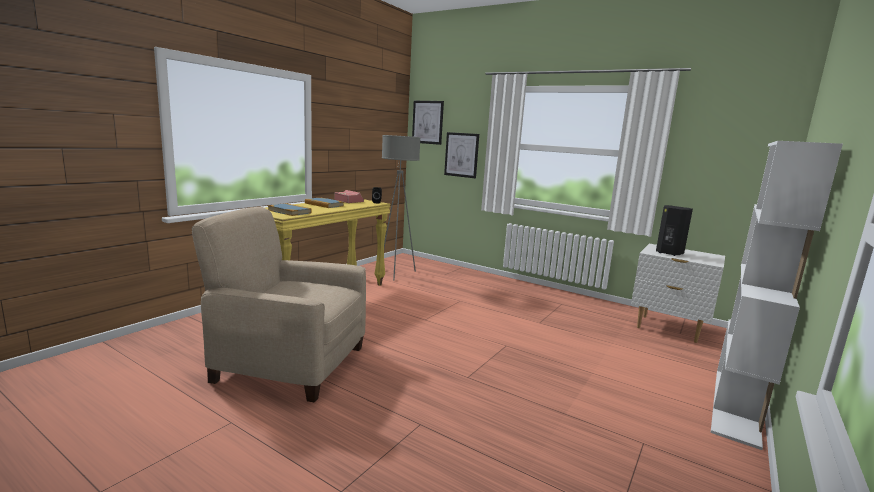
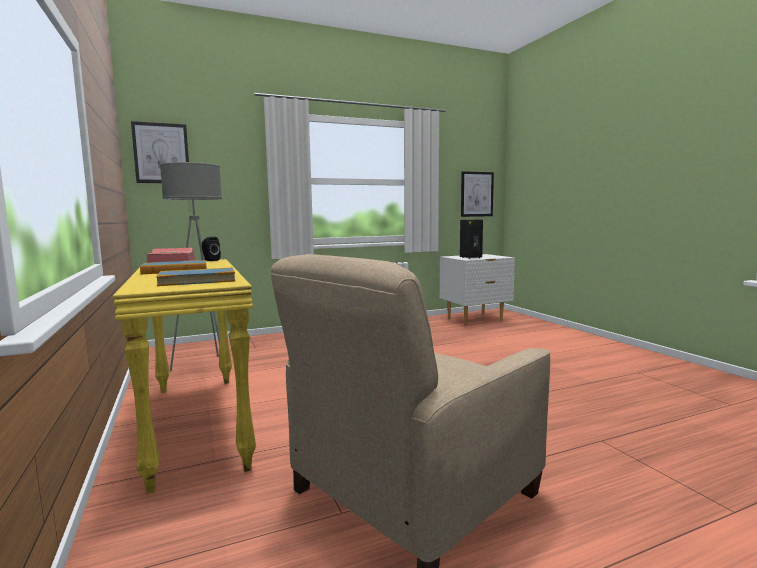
camera: 55 degrees left, 5 degrees down
picture [444,132,479,178] -> picture moved to [461,171,494,217]
white bookcase [711,141,843,450] -> none

